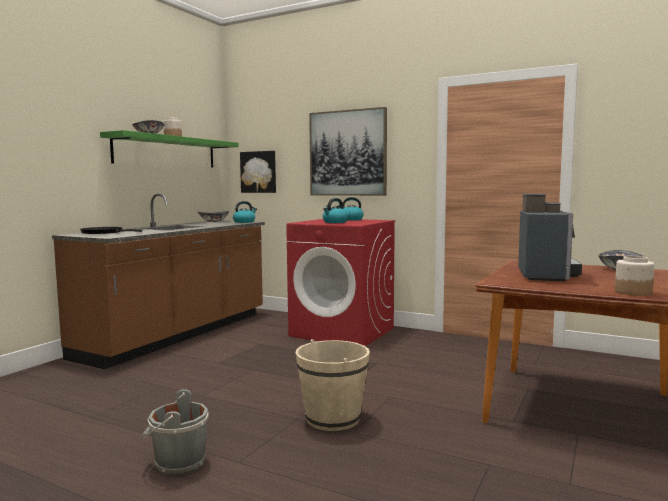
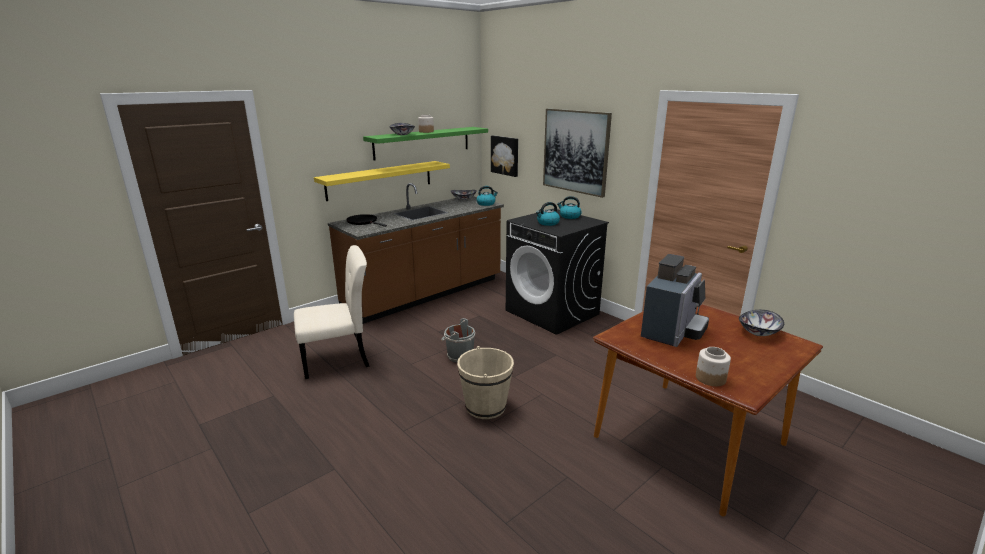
camera: 20 degrees right, 15 degrees up
grey bucket [142,389,209,476] -> grey bucket moved to [441,318,475,362]
red washing machine [286,219,396,346] -> black washing machine [506,209,609,335]
none -> beige chair [294,245,370,379]
none -> yellow shelf [314,161,450,201]

